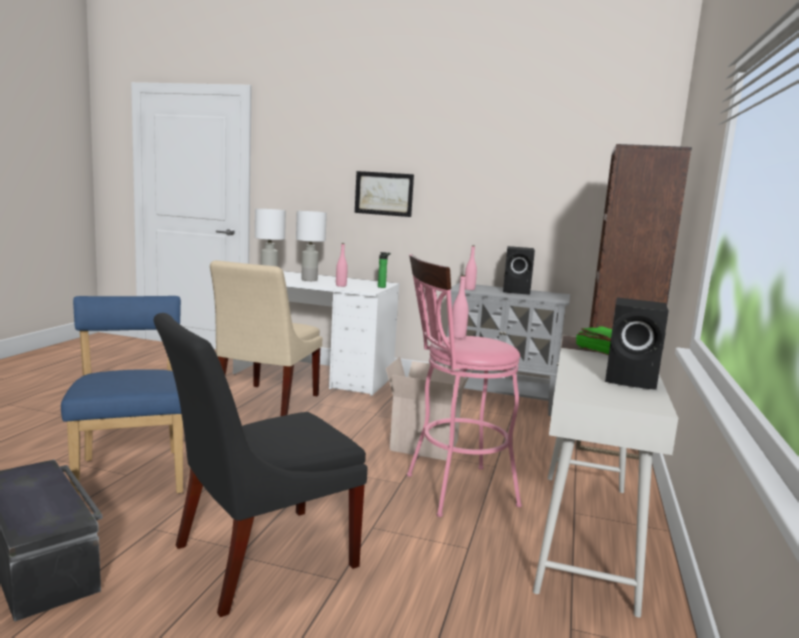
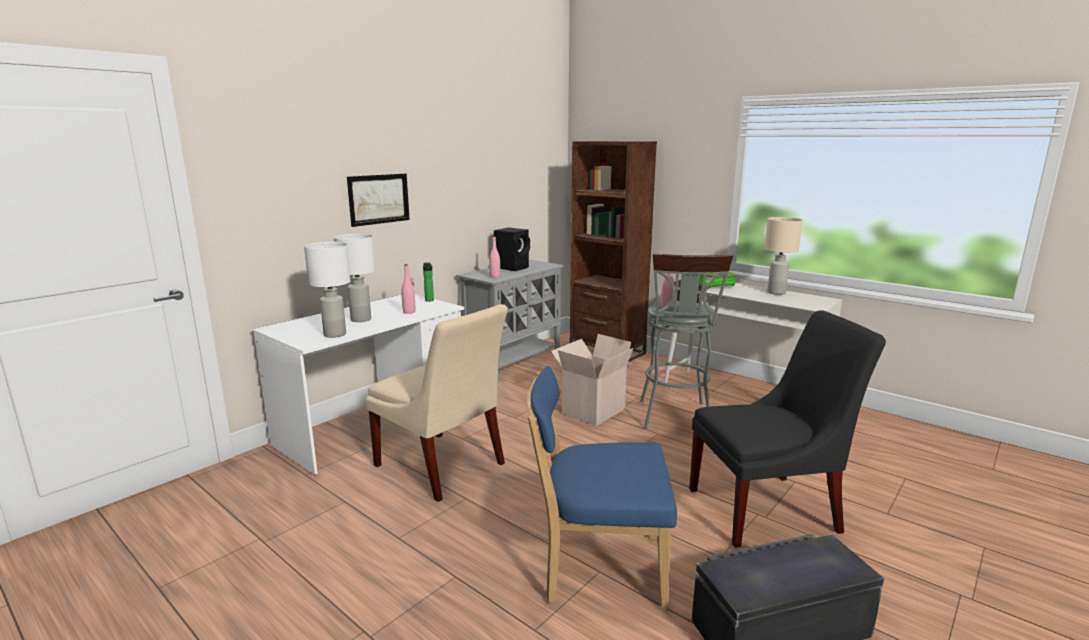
camera: 65 degrees left, 5 degrees up
black chair [154,313,368,617] -> black chair turned 90 degrees counterclockwise [689,310,886,548]
pink stool [407,254,522,517] -> grey stool [640,253,733,429]
black speaker [605,298,669,390] -> beige table lamp [764,217,803,295]

